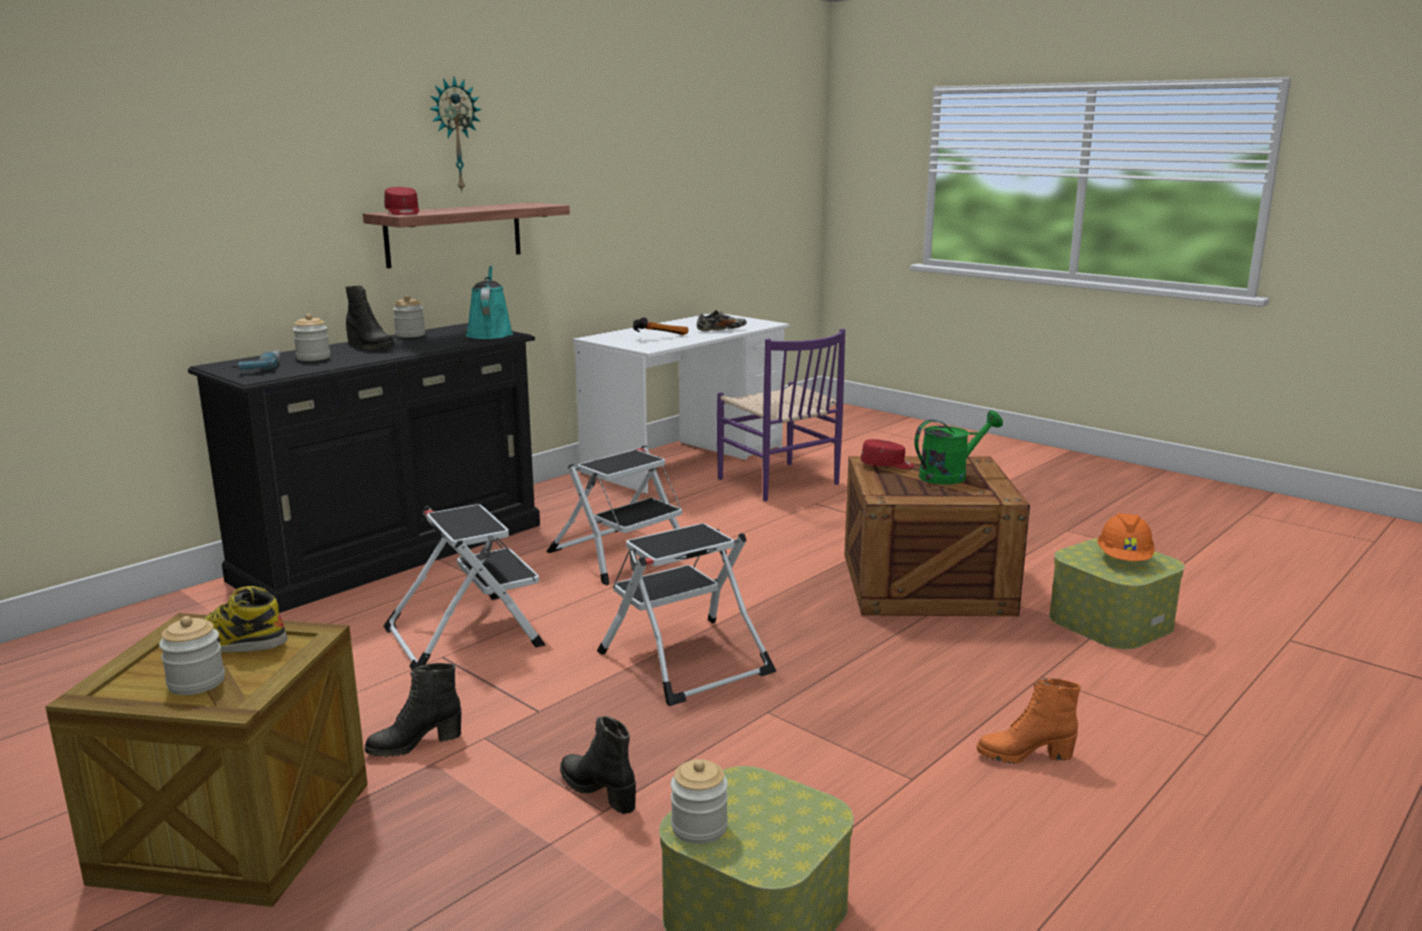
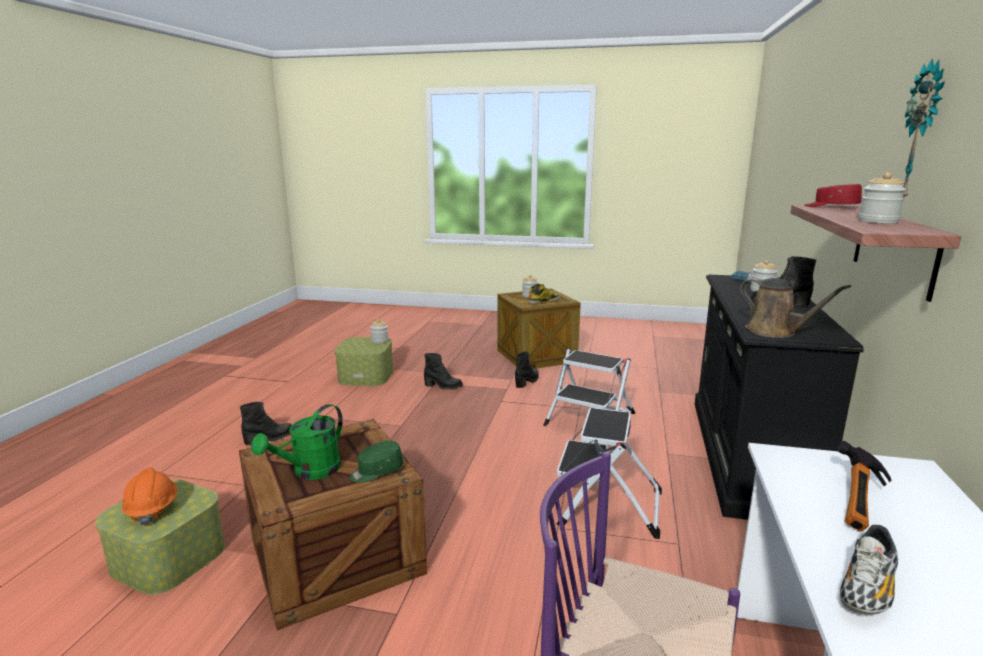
camera: 150 degrees right, 0 degrees up
jar [393,295,425,338] -> jar moved to [859,172,906,223]
turquoise watering can [466,266,513,339] -> brown watering can [740,278,851,338]
step ladder [597,523,776,706] -> none
red cap [861,439,914,469] -> green cap [349,440,403,483]
orange boot [977,678,1081,764] -> black boot [240,402,292,445]

